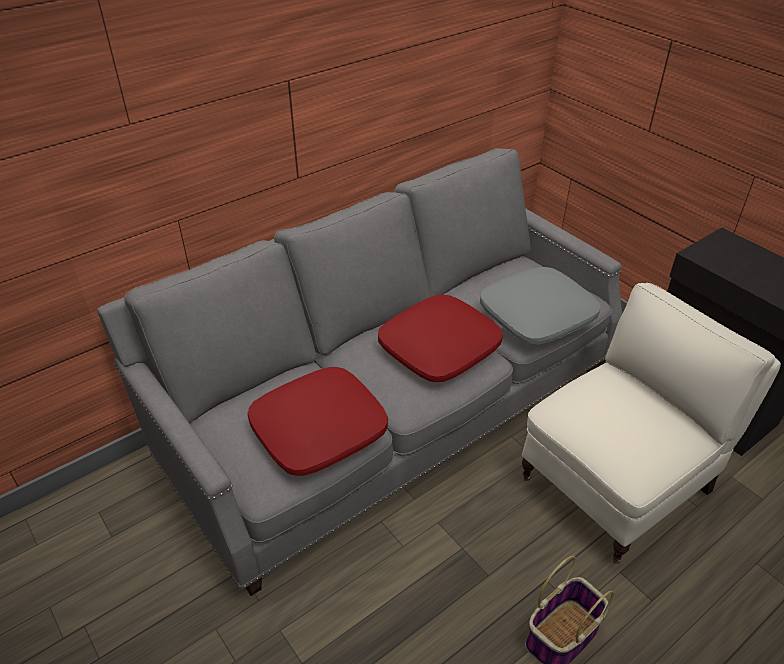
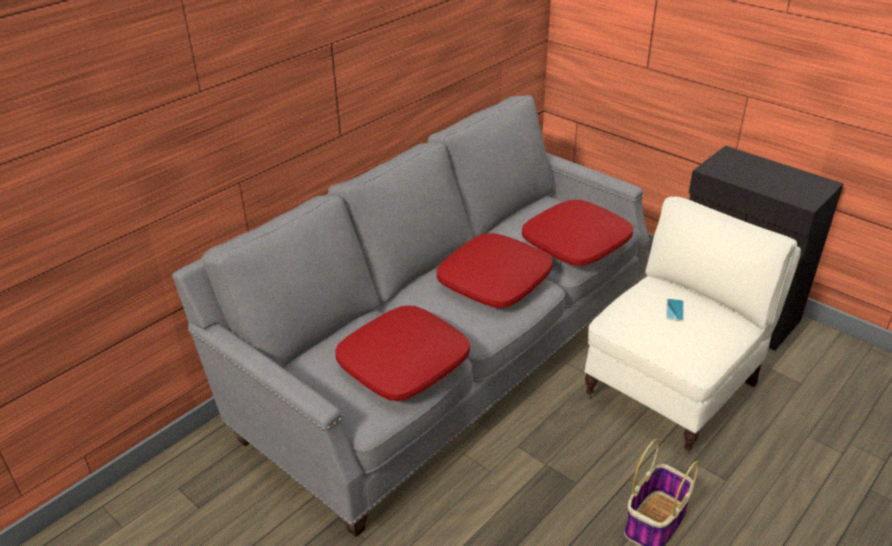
camera: 10 degrees left, 5 degrees down
grey pillow [480,267,600,344] -> red pillow [522,200,633,266]
none -> phone [666,299,684,321]

